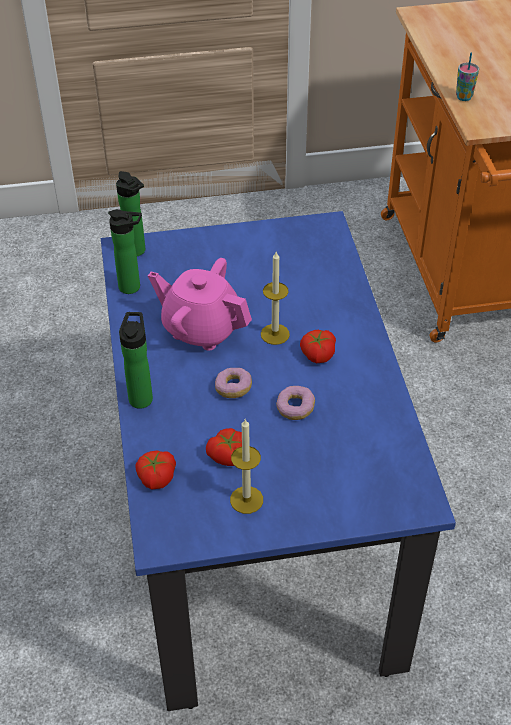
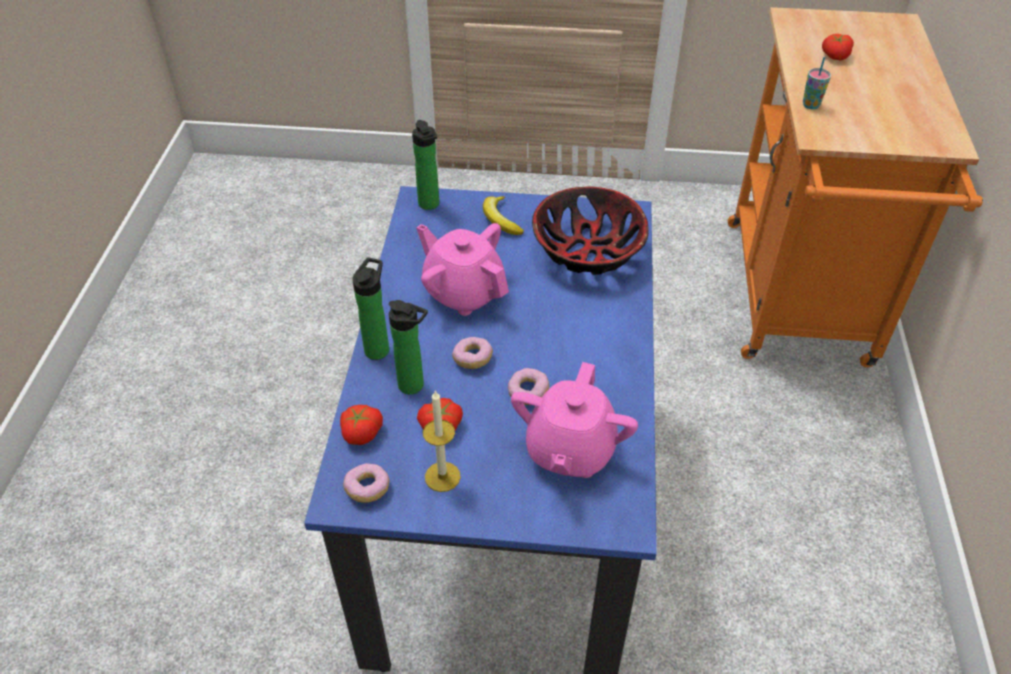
camera: 15 degrees right, 0 degrees up
bottle [108,209,142,294] -> bottle moved to [389,300,428,394]
candle [261,252,290,345] -> none
tomato [300,330,336,363] -> tomato moved to [822,34,854,60]
none -> donut [343,463,389,503]
none -> banana [483,196,524,235]
none -> pink teapot [511,362,638,478]
none -> bowl [532,187,649,275]

